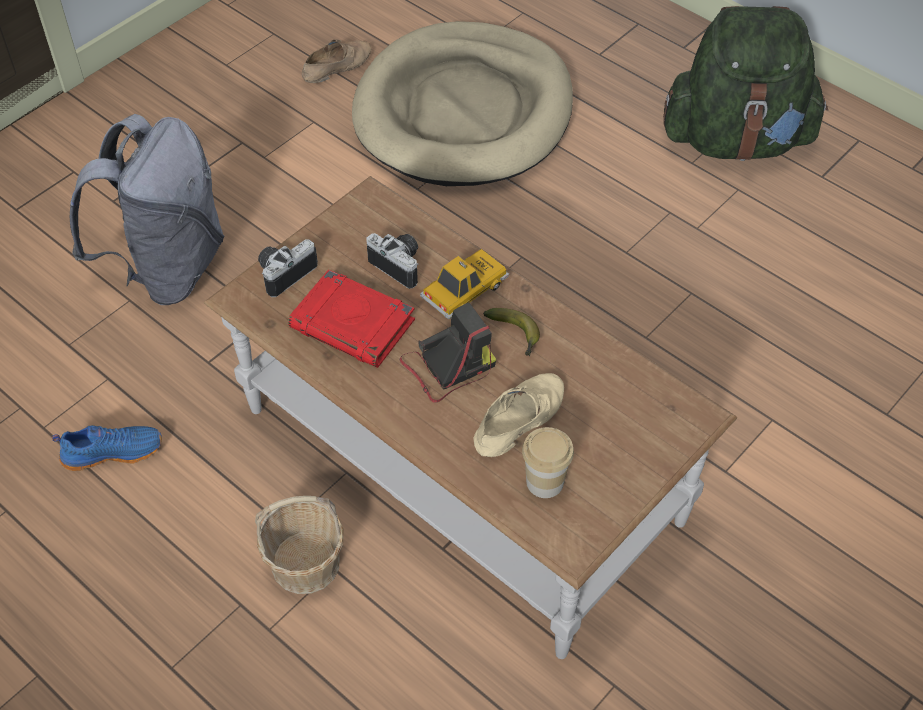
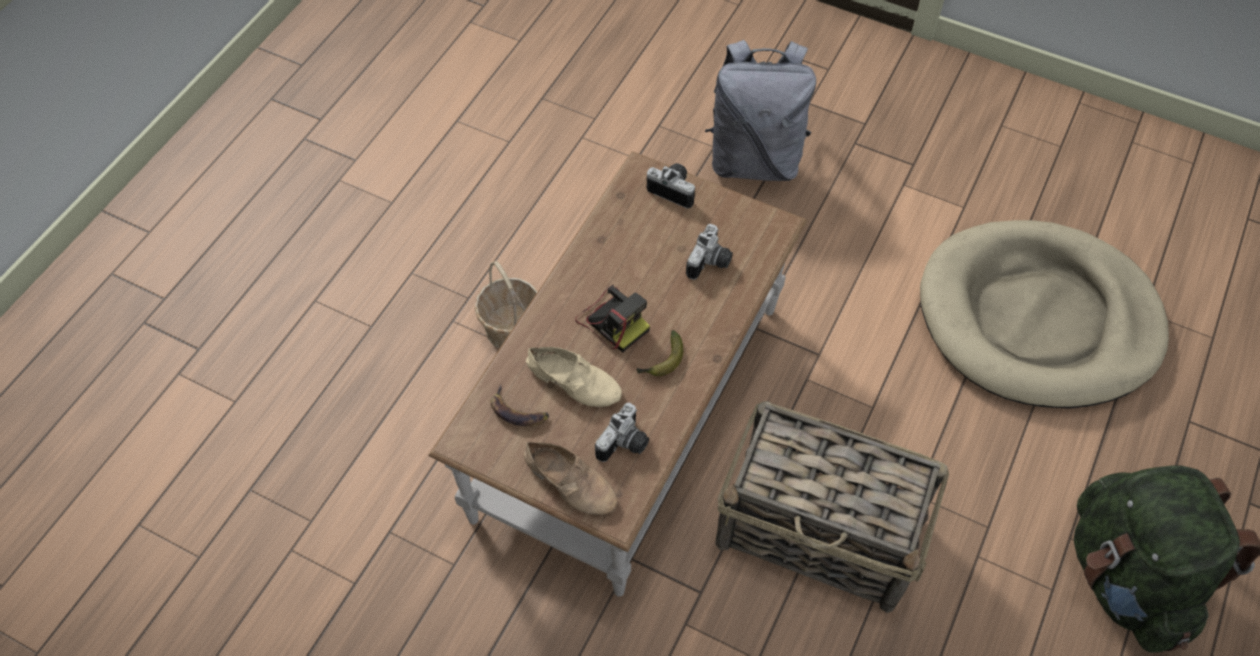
camera: 75 degrees right, 5 degrees up
blue shoe [52,425,162,471] -> none
red book [288,270,415,368] -> none
beige shoe [302,39,371,83] -> beige shoe moved to [524,442,617,515]
toy car [420,249,509,319] -> none
cup [522,427,574,498] -> banana [490,384,549,426]
none -> camera [595,403,649,462]
none -> basket [715,401,949,613]

